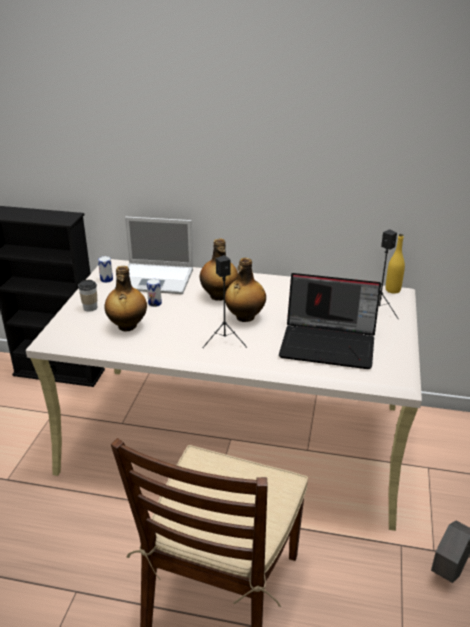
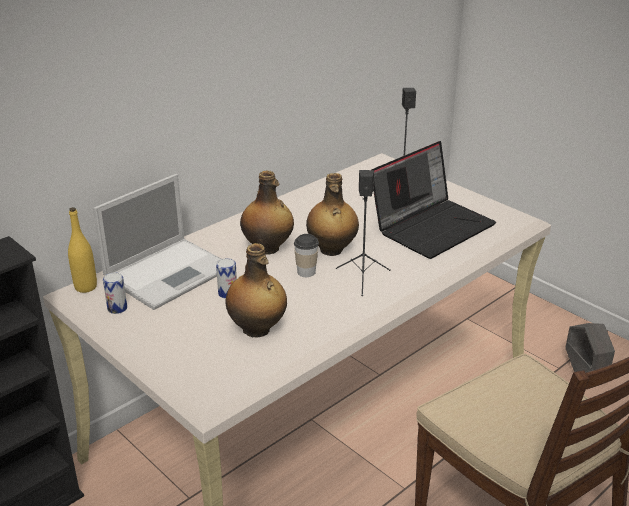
camera: 55 degrees left, 0 degrees up
cup [78,280,97,312] -> cup moved to [294,234,319,277]
yellow bottle [386,234,405,294] -> yellow bottle moved to [68,207,97,293]

